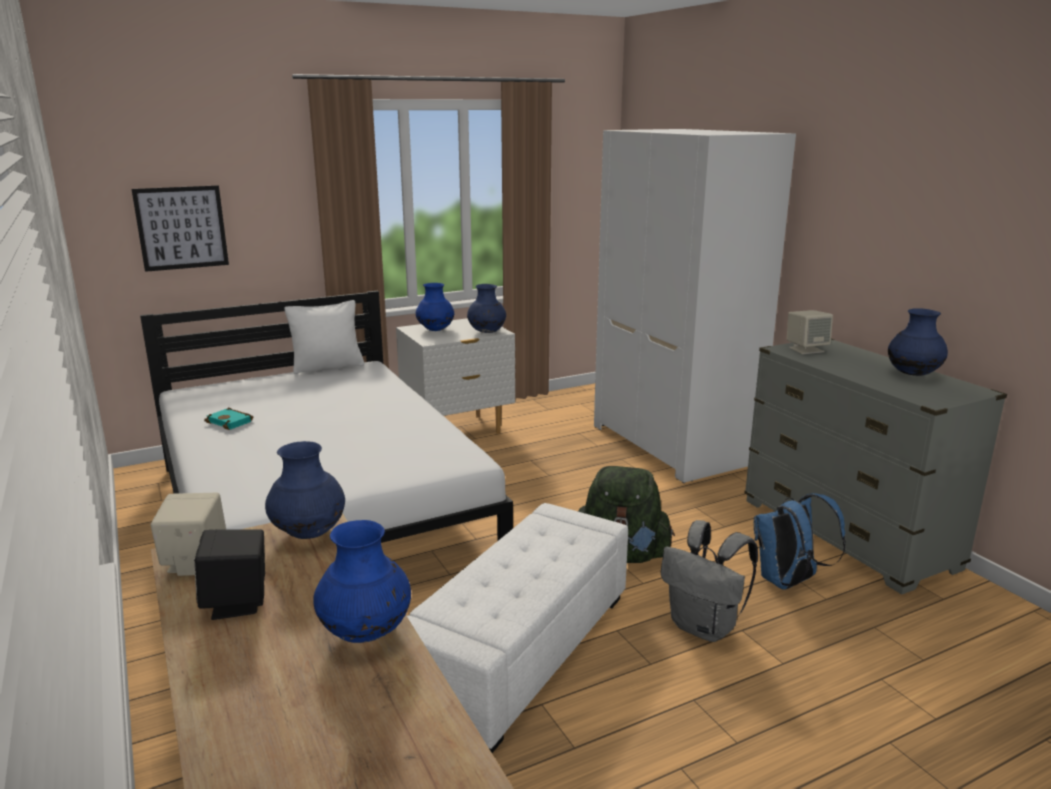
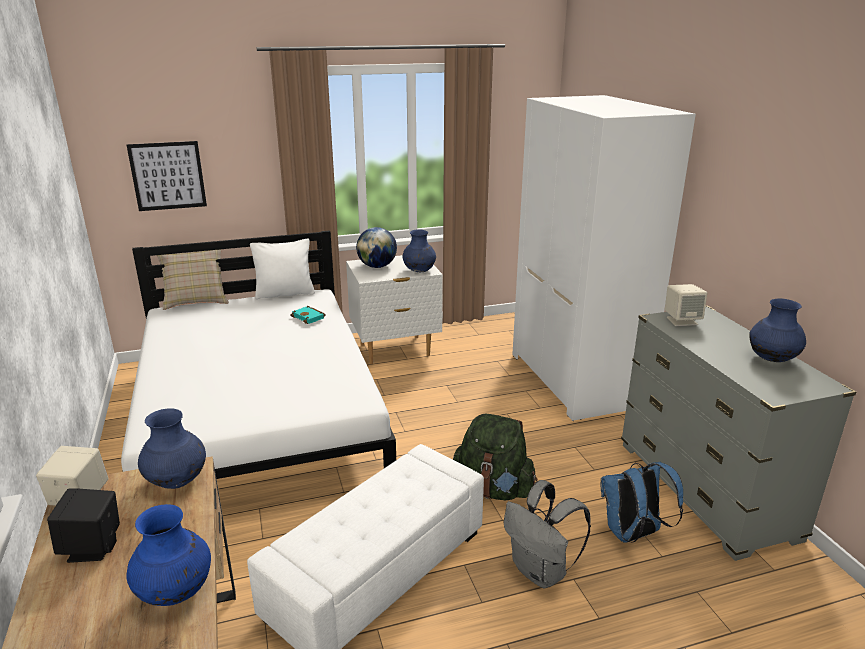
camera: 10 degrees right, 5 degrees up
turquoise book [204,407,253,430] -> turquoise book moved to [290,306,326,324]
blue vase [416,283,454,331] -> globe [356,227,397,268]
none -> beige pillow [157,249,229,310]

